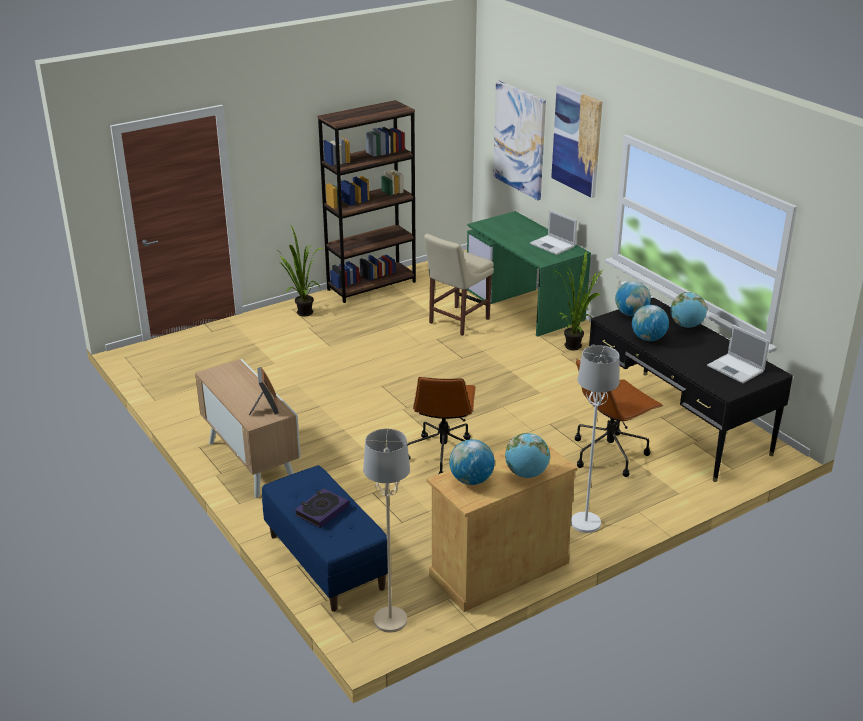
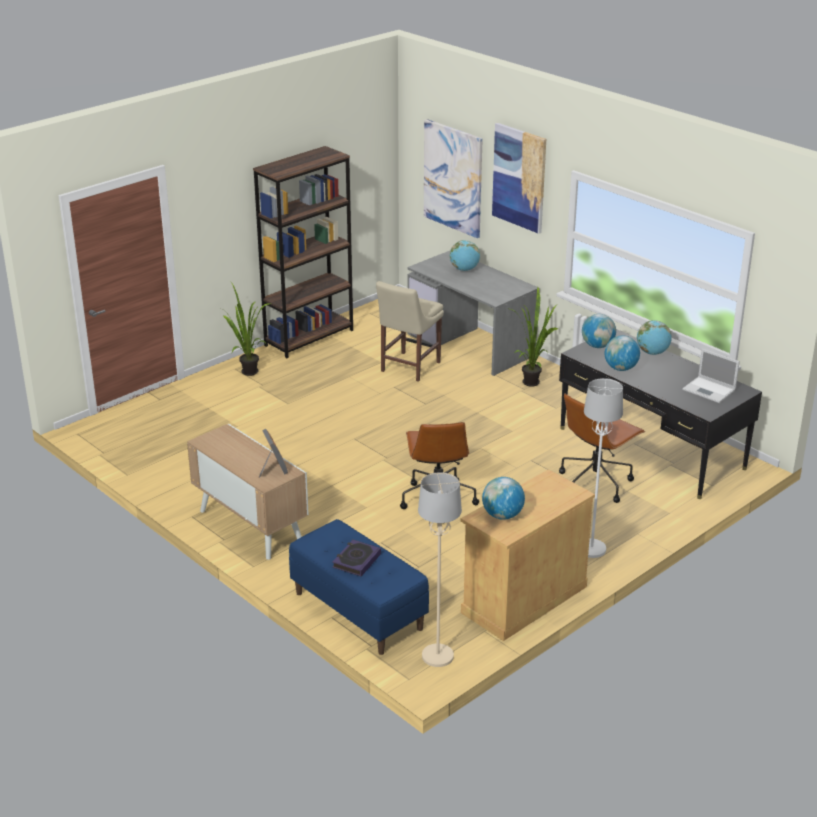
camera: 10 degrees left, 0 degrees up
green desk [467,211,591,337] -> grey desk [407,250,539,376]
globe [505,433,550,478] -> globe moved to [450,240,480,271]
laptop [530,210,577,255] -> none

